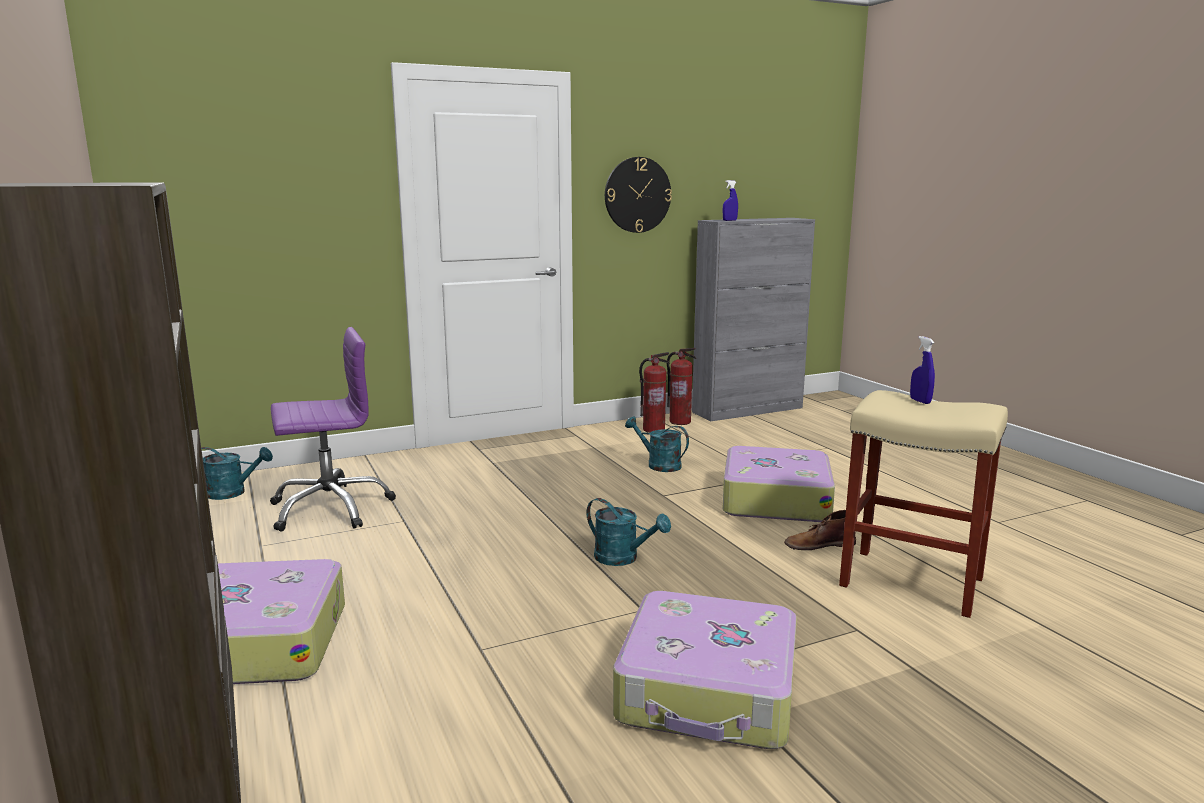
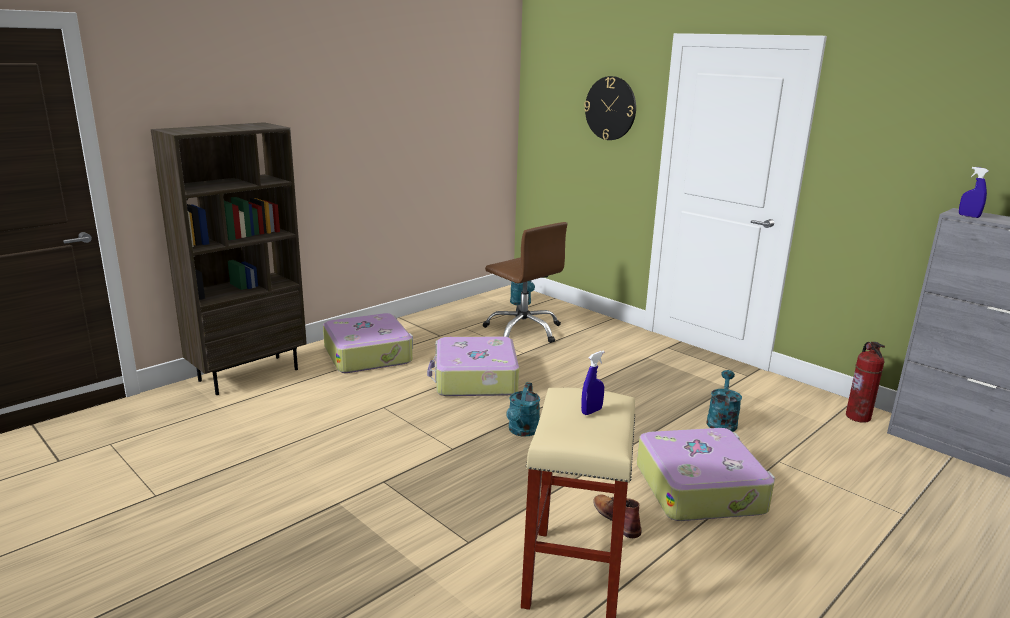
camera: 70 degrees right, 5 degrees up
purple office chair [270,327,396,532] -> brown office chair [483,222,567,343]
wall clock [605,157,672,233] -> wall clock moved to [584,76,636,140]
suitcase [613,591,797,749] -> suitcase moved to [427,336,519,396]
fire extinguisher [639,352,670,433] -> none

